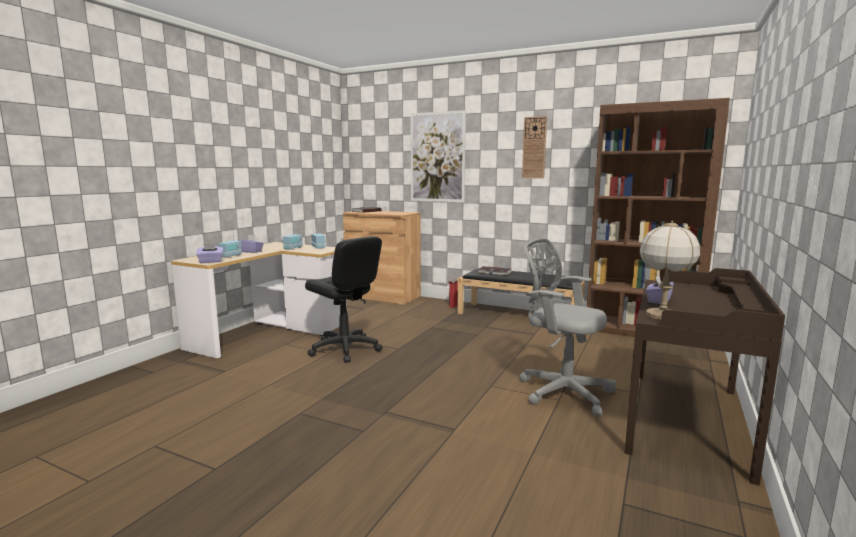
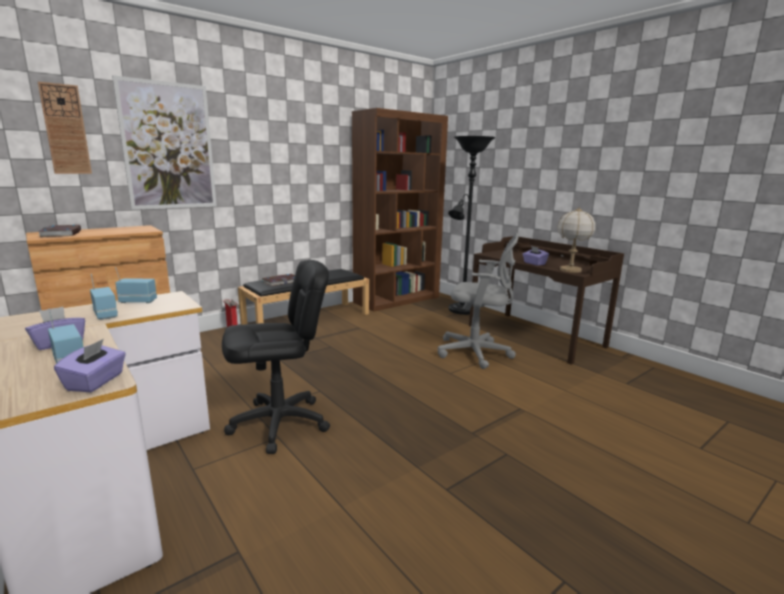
camera: 65 degrees left, 5 degrees up
grey office chair [519,238,617,417] -> grey office chair turned 135 degrees counterclockwise [438,232,519,369]
wall clock [522,116,547,178] -> wall clock moved to [38,82,92,174]
none -> black floor lamp [448,136,496,315]

